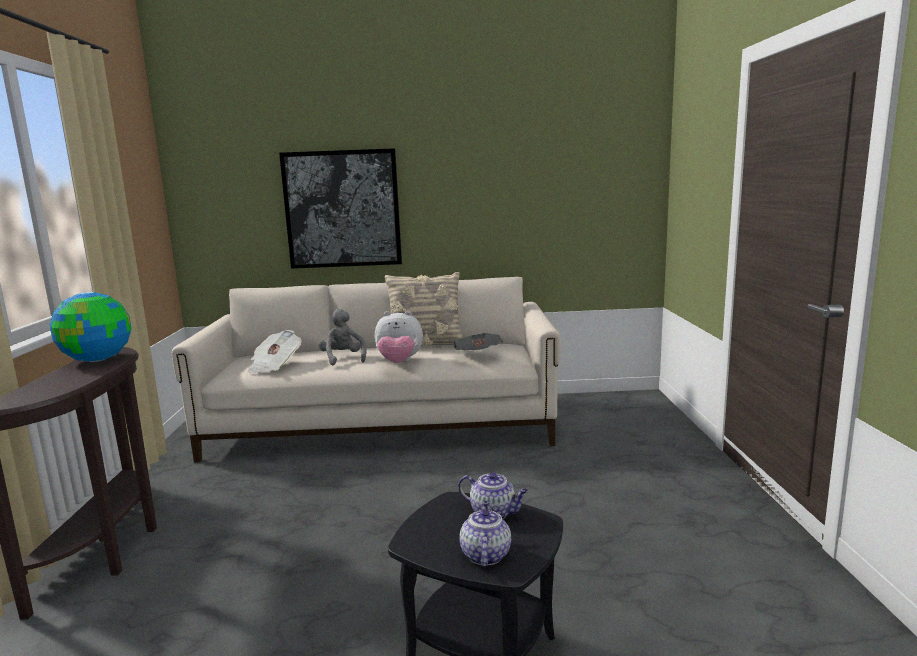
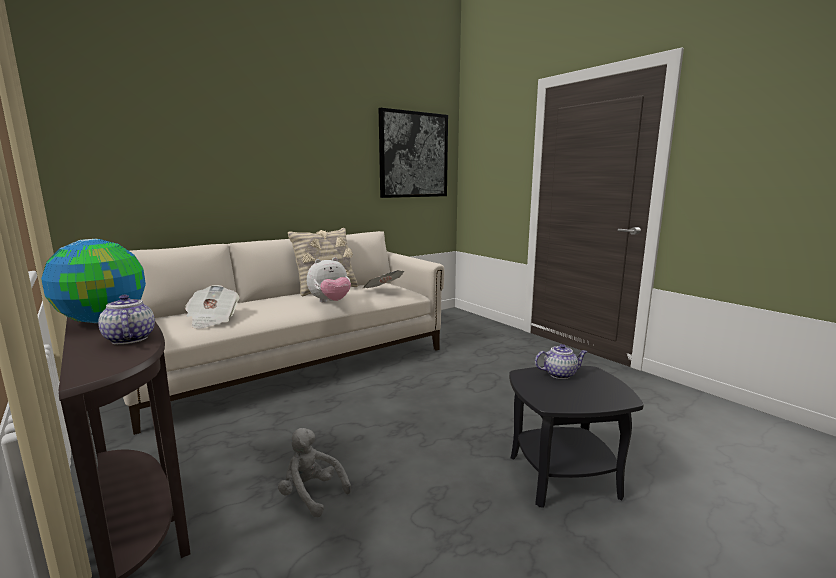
camera: 35 degrees left, 0 degrees up
picture [279,148,402,269] -> picture moved to [379,108,448,198]
grey plush toy [318,309,367,365] -> grey plush toy moved to [278,428,351,517]
teapot [460,501,511,567] -> teapot moved to [98,295,155,344]

